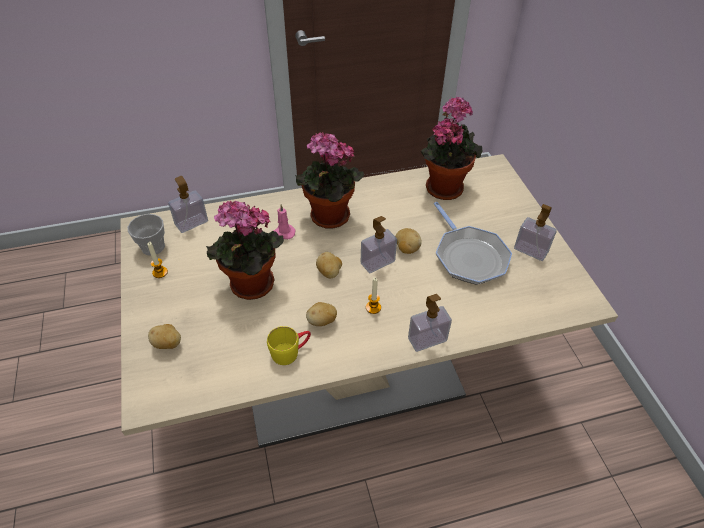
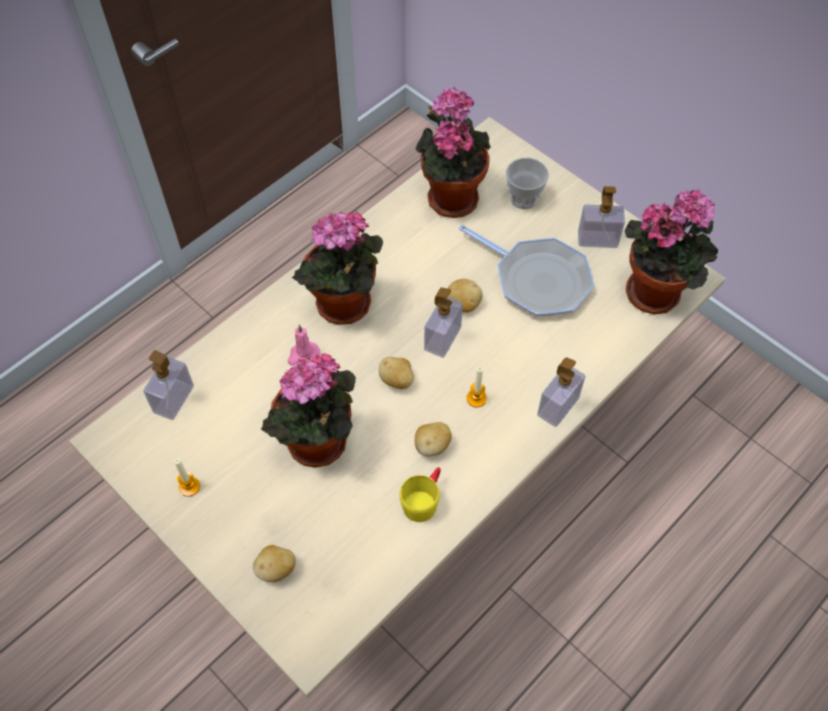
camera: 30 degrees left, 10 degrees up
cup [128,214,165,256] -> cup moved to [506,158,549,209]
none -> potted plant [624,189,718,314]

